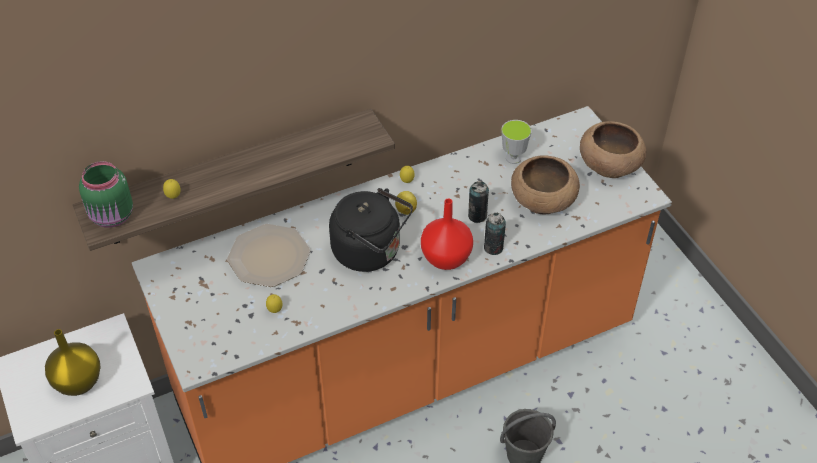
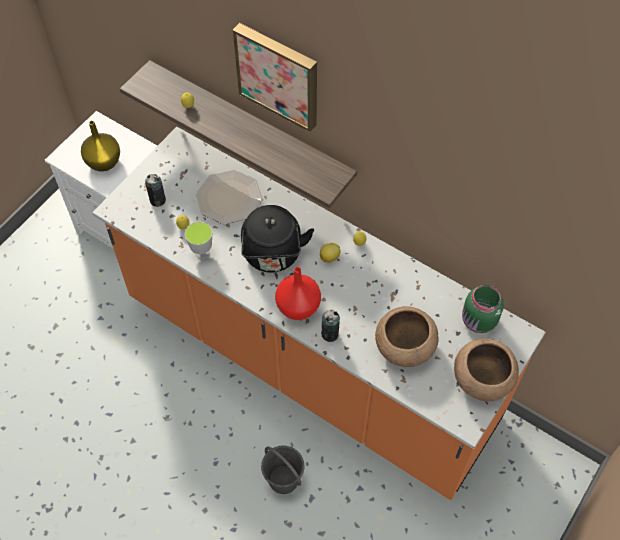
camera: 60 degrees right, 10 degrees up
green jar [79,161,133,228] -> green jar moved to [462,285,504,333]
can [468,181,489,223] -> can moved to [145,174,166,207]
cup [501,120,532,164] -> cup moved to [185,222,212,259]
none -> picture [233,23,317,132]

